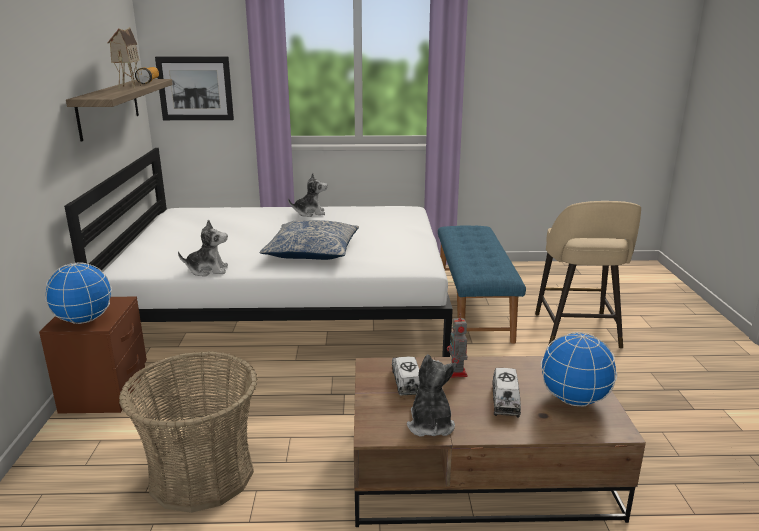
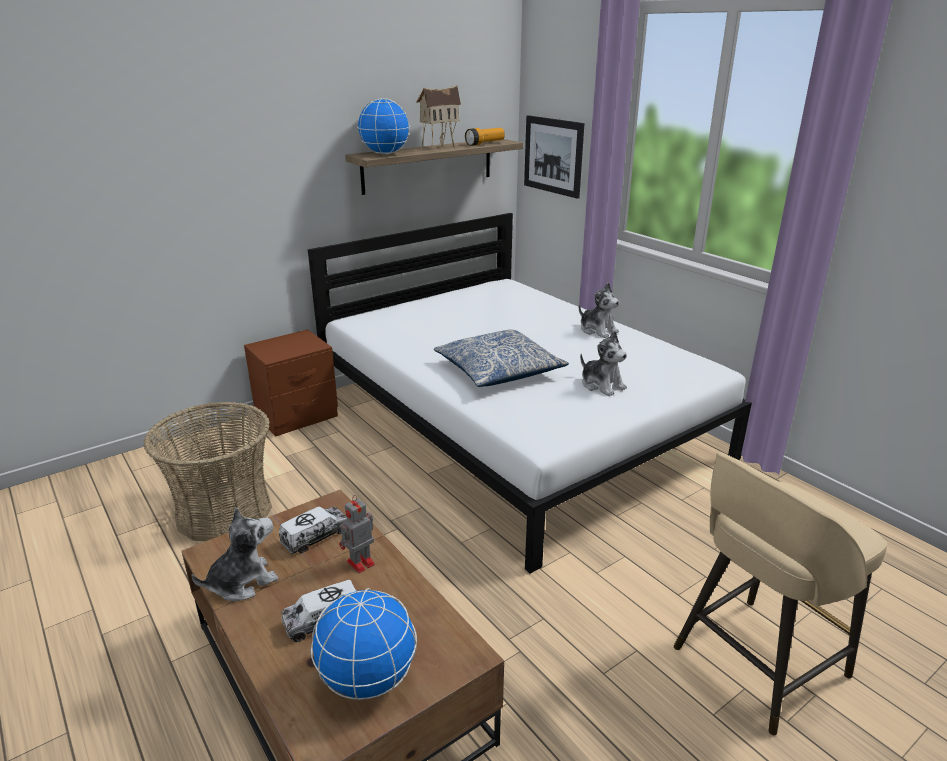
camera: 55 degrees right, 5 degrees up
globe [45,262,112,324] -> globe moved to [357,98,410,154]
plush toy [178,219,228,276] -> plush toy moved to [580,331,627,396]
blue bench [438,225,526,344] -> none

